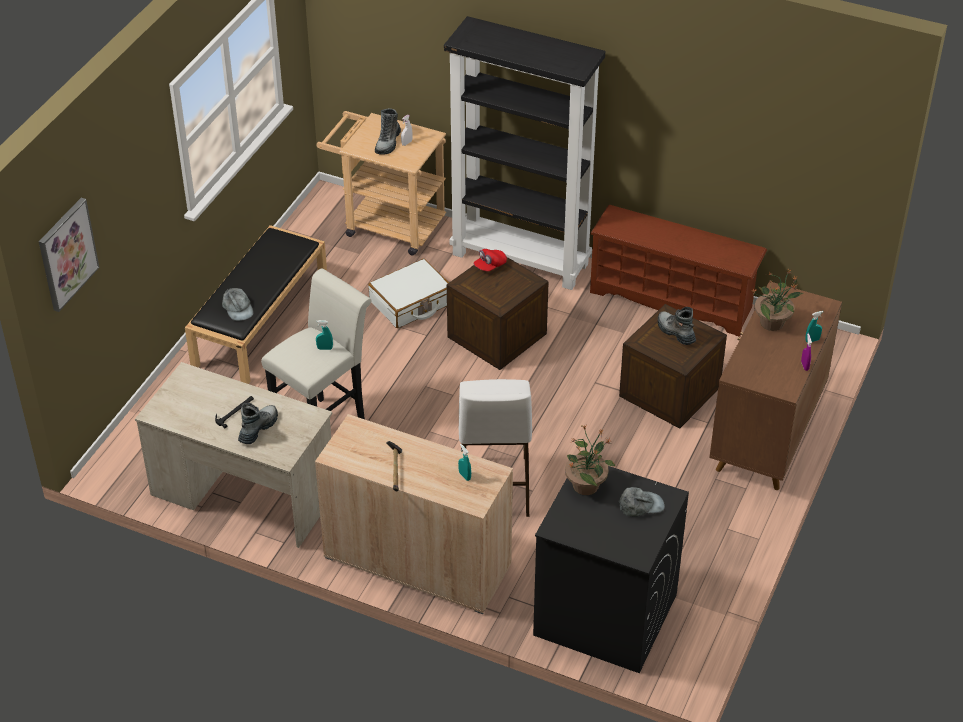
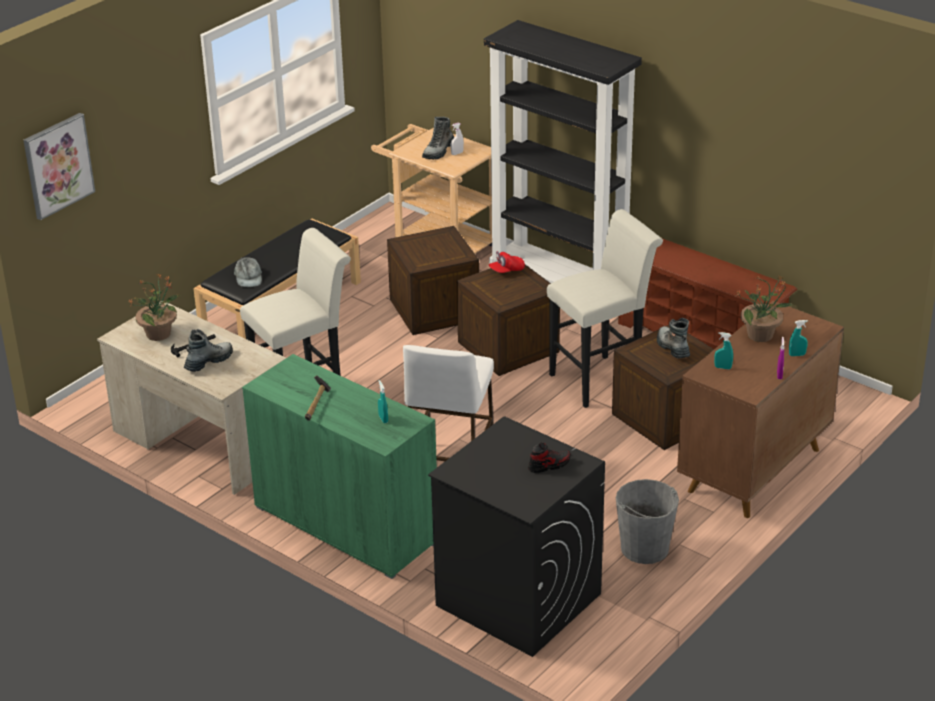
camera: 15 degrees right, 10 degrees down
beige cabinet [315,414,513,614] -> green cabinet [242,354,437,579]
turquoise spray bottle [316,320,333,350] -> turquoise spray bottle moved to [714,332,733,369]
white suitcase [368,259,449,328] -> crate [387,226,479,335]
potted plant [565,425,615,495] -> potted plant moved to [127,274,180,341]
grey cap [619,487,665,517] -> shoe [528,442,571,473]
none -> white stool [547,209,663,408]
none -> grey bucket [616,479,679,564]

